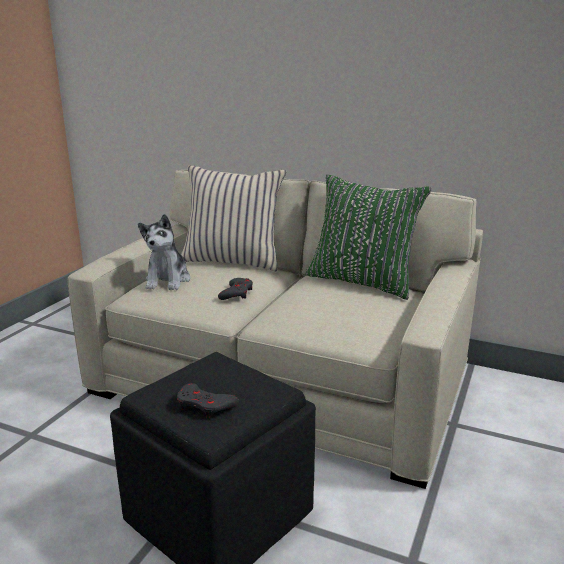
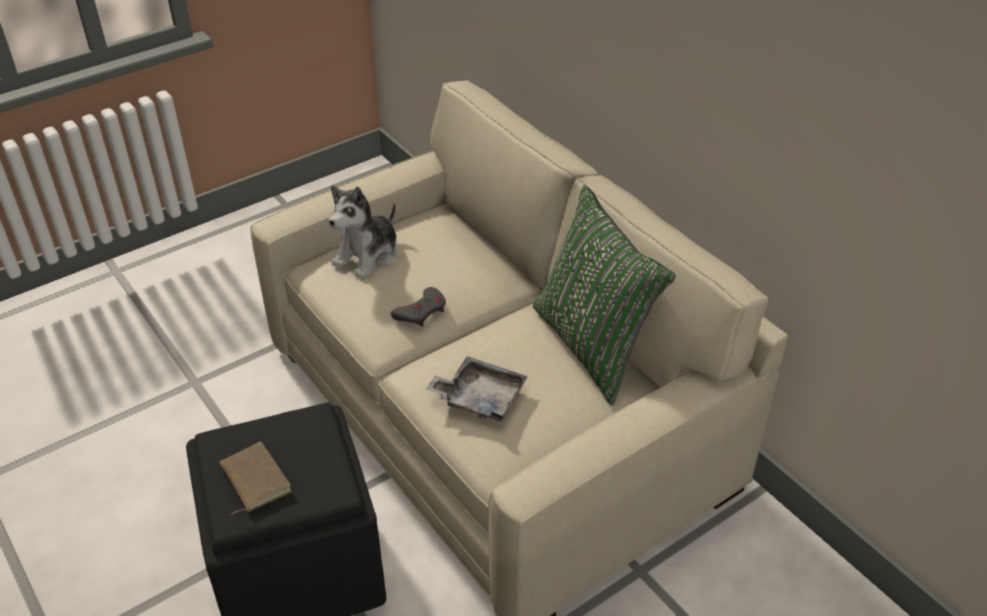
camera: 30 degrees right, 20 degrees up
grey game controller [177,383,238,418] -> brown book [219,442,292,515]
beige pillow [181,165,286,271] -> none
none -> grey tray [426,356,528,422]

